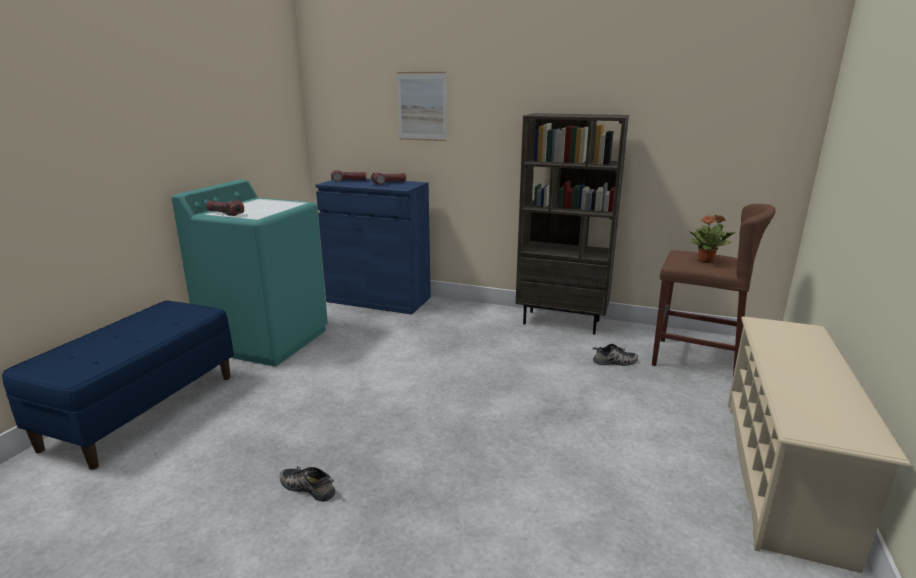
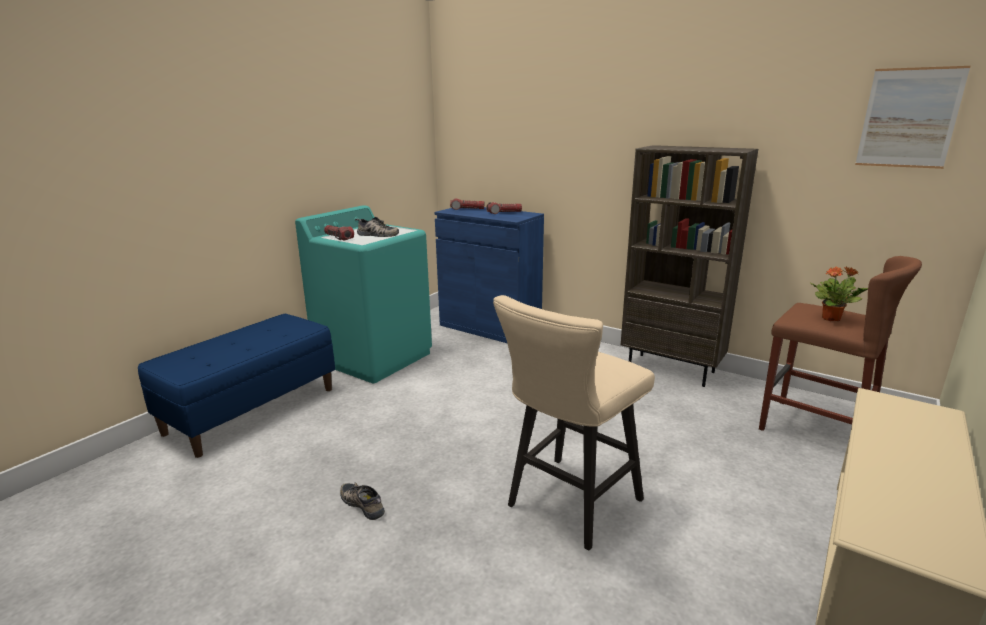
camera: 15 degrees right, 0 degrees up
picture [397,72,447,141] -> picture moved to [855,66,971,169]
shoe [593,344,638,366] -> shoe moved to [355,217,399,237]
none -> beige stool [493,295,655,551]

